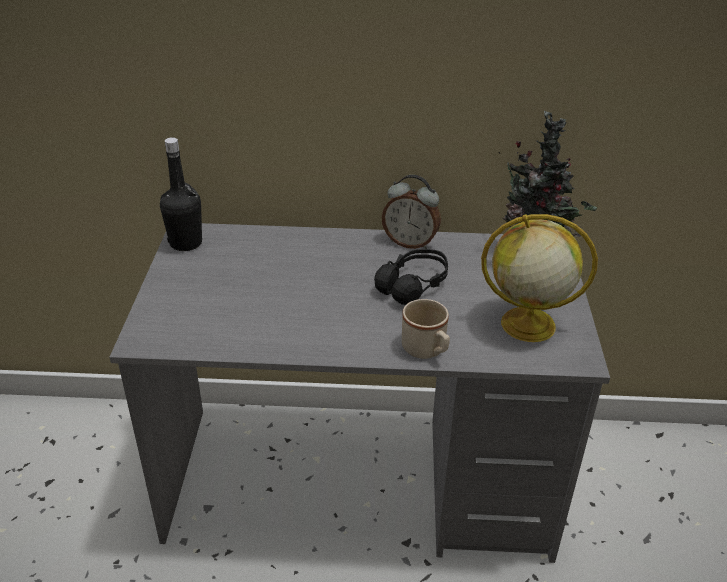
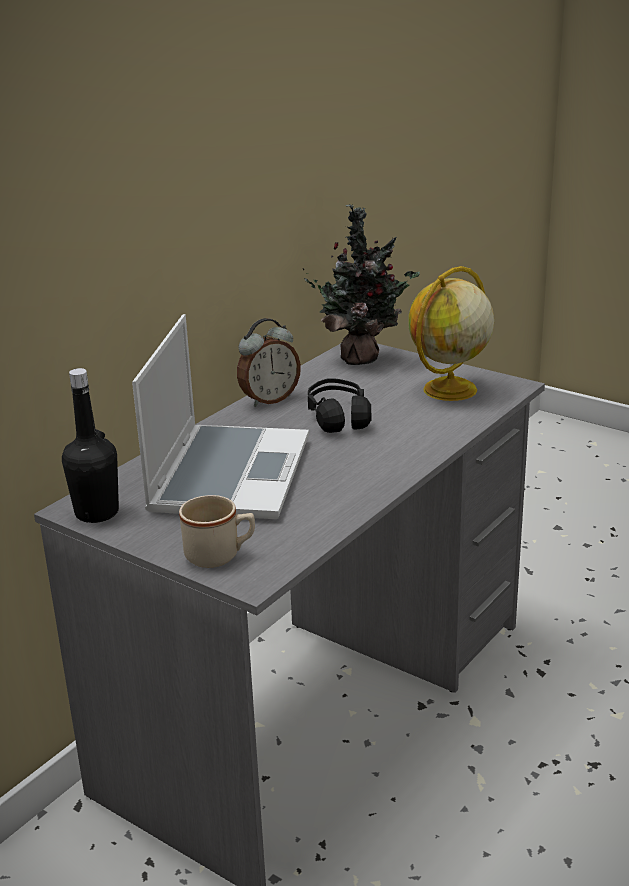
camera: 55 degrees left, 10 degrees down
beige mug [402,299,450,359] -> beige mug moved to [179,495,255,568]
none -> laptop [132,314,309,519]

